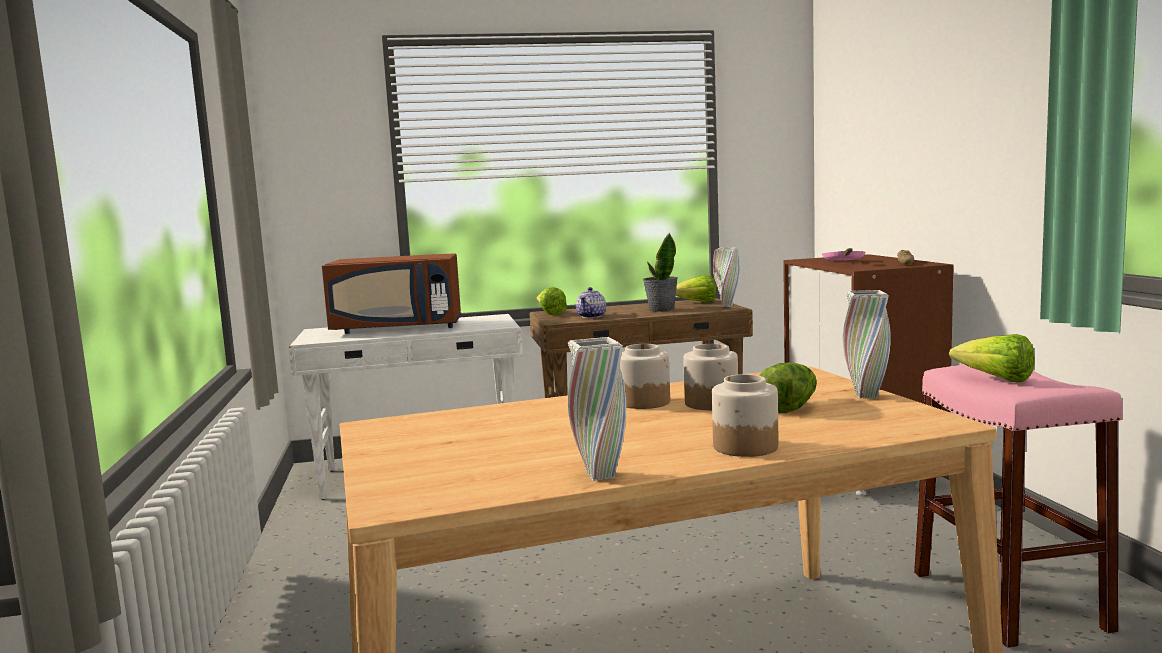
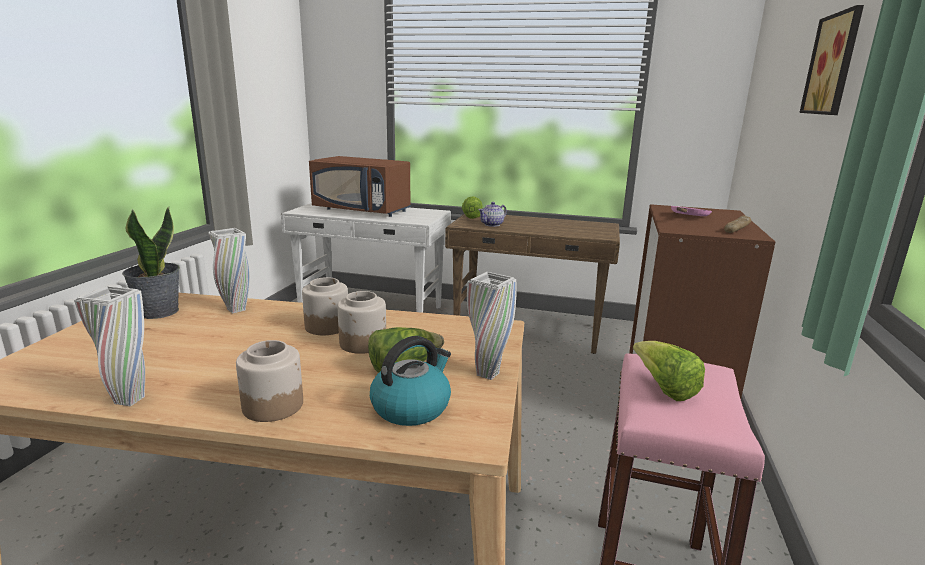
camera: 25 degrees right, 10 degrees up
potted plant [643,233,678,312] -> potted plant moved to [122,207,180,319]
lettuce [676,275,716,302] -> none
white vase [713,248,740,307] -> white vase moved to [208,228,250,314]
none -> kettle [370,336,451,426]
none -> picture [799,5,864,115]

